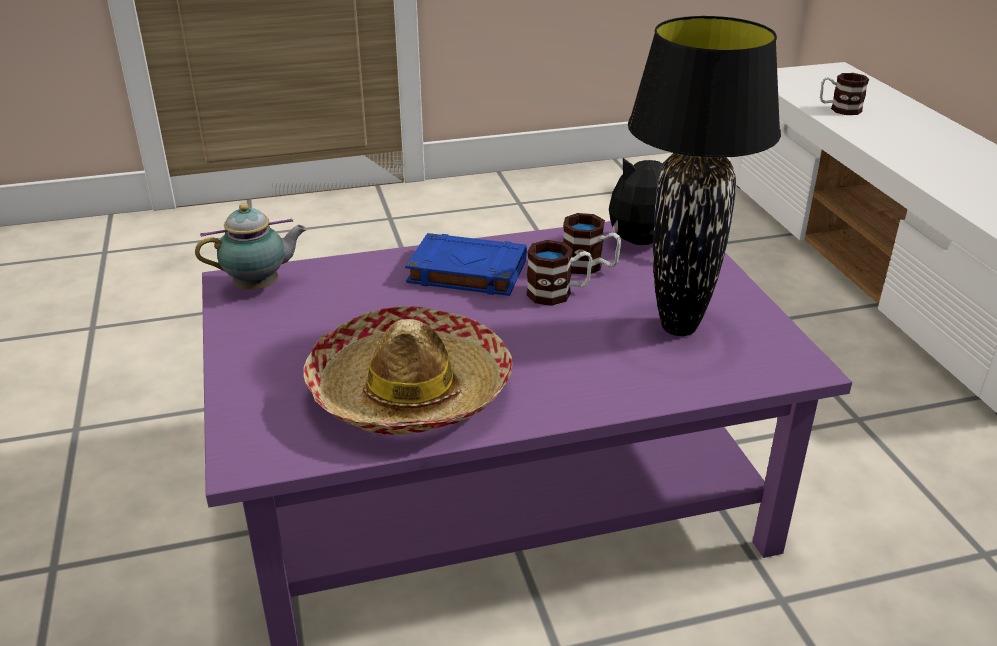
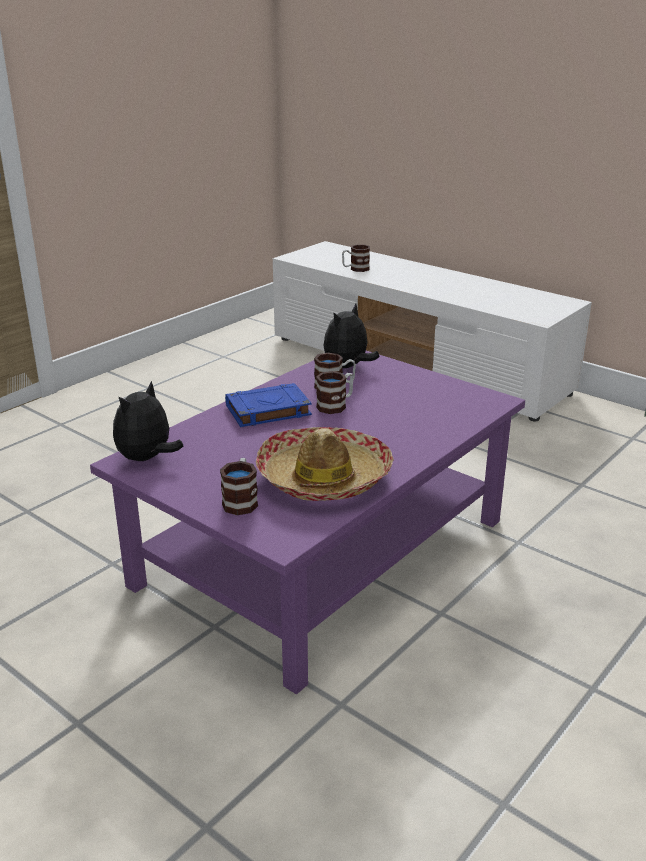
camera: 35 degrees left, 5 degrees down
teapot [195,203,307,289] -> plush toy [113,381,183,461]
black table lamp [628,16,781,336] -> none
none -> mug [220,458,258,515]

